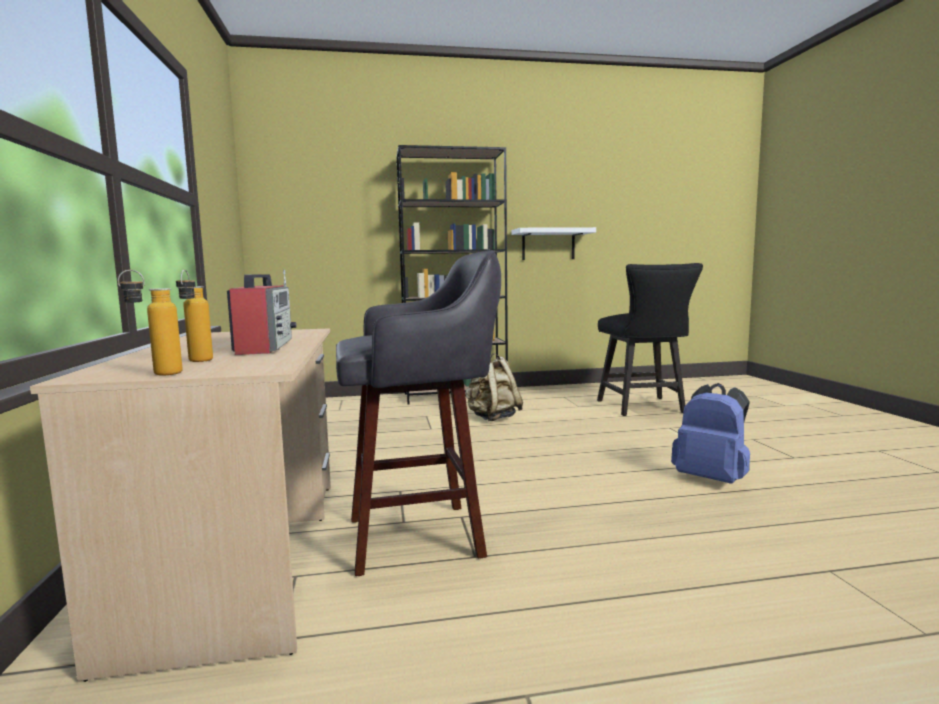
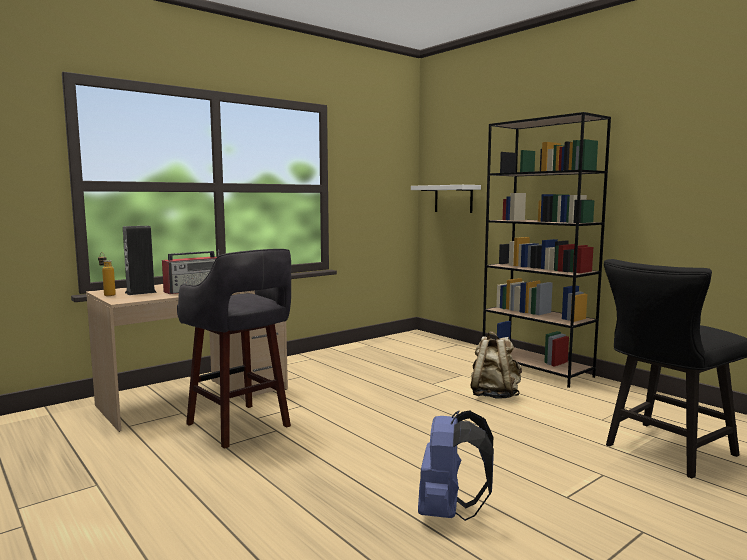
camera: 60 degrees right, 0 degrees up
bottle [176,270,213,362] -> speaker [123,226,157,295]
white shelf [511,227,596,260] -> white shelf moved to [411,185,481,213]

